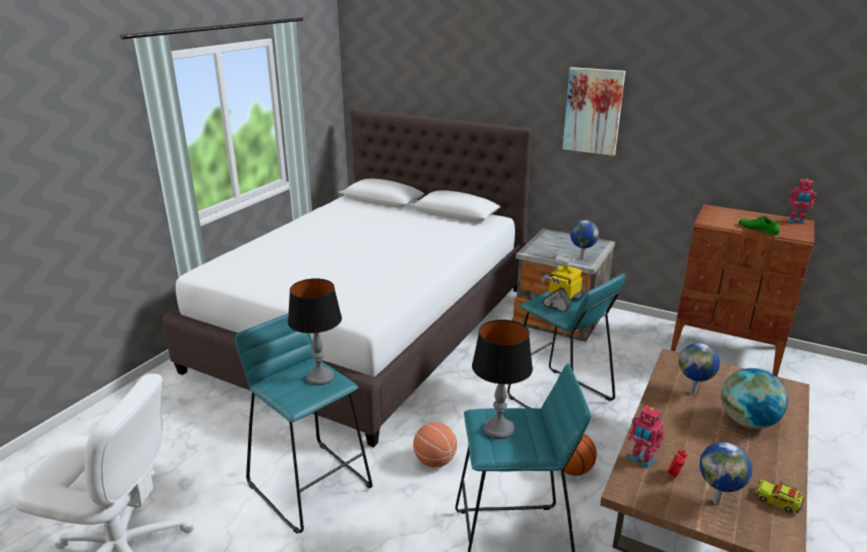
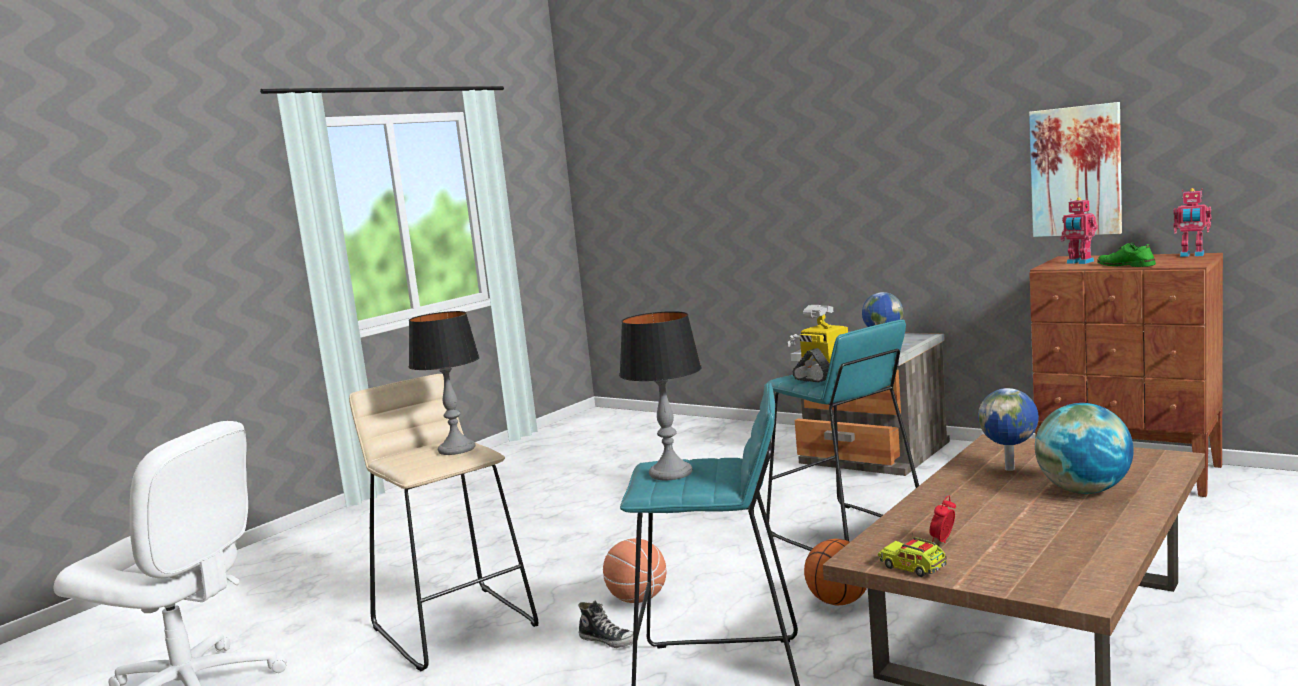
camera: 10 degrees right, 15 degrees down
white bed [163,108,532,447] -> none
turquoise stool [235,314,373,534] -> beige stool [349,374,538,671]
picture [563,67,625,156] -> picture moved to [1029,102,1122,237]
toy robot [628,405,665,468] -> toy robot moved to [1060,197,1098,264]
globe [700,442,752,505] -> none
toy truck [755,480,805,513] -> toy truck moved to [878,532,947,577]
none -> shoe [579,601,633,648]

